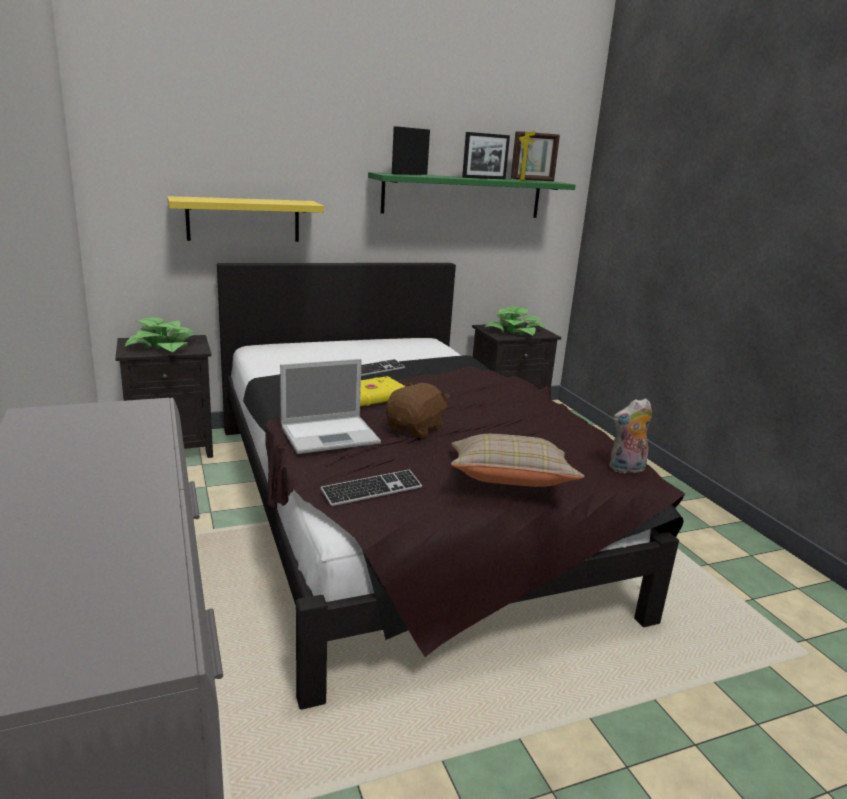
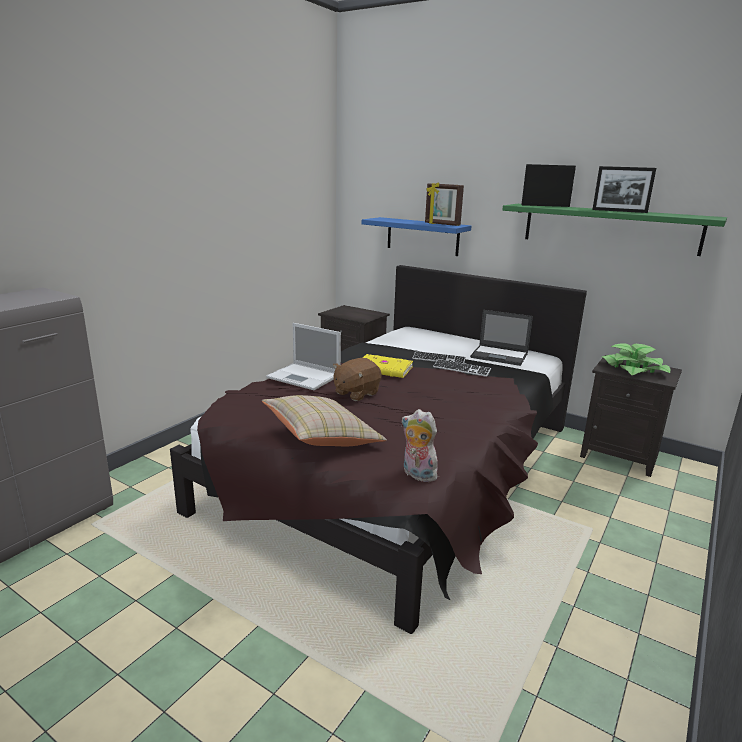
camera: 55 degrees right, 0 degrees up
potted plant [124,317,194,352] -> none
yellow shelf [167,196,324,242] -> blue shelf [362,217,472,256]
keyboard [320,470,422,506] -> keyboard moved to [433,359,491,377]
brown plush toy [386,382,450,438] -> brown plush toy turned 135 degrees clockwise [333,358,382,401]
picture frame [511,130,560,181] -> picture frame moved to [425,182,464,226]
none -> laptop [470,310,533,366]

